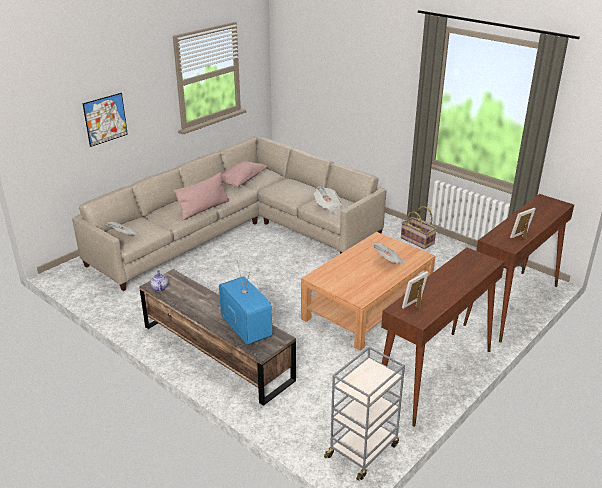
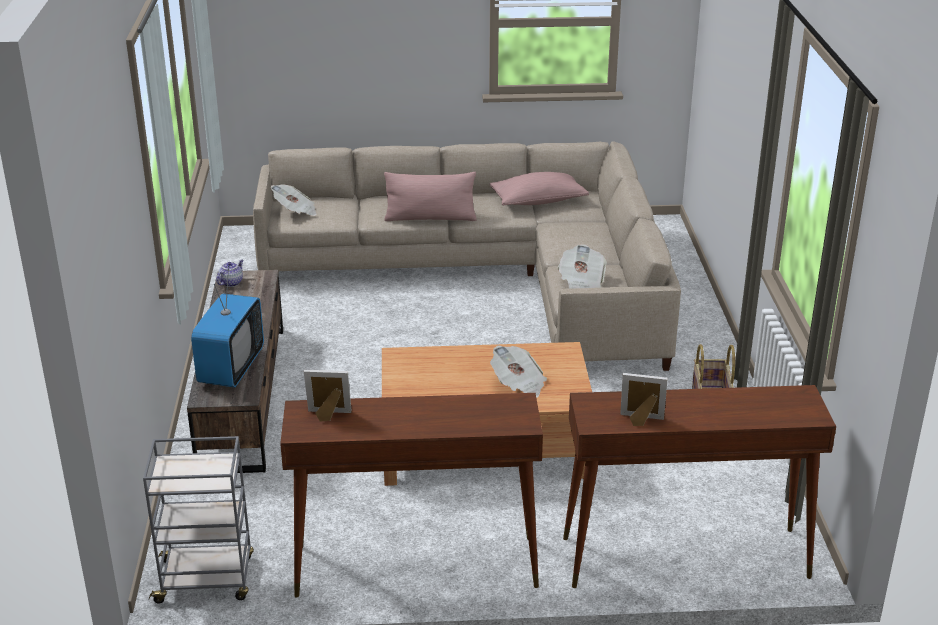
camera: 45 degrees right, 0 degrees up
picture [83,93,128,147] -> none

